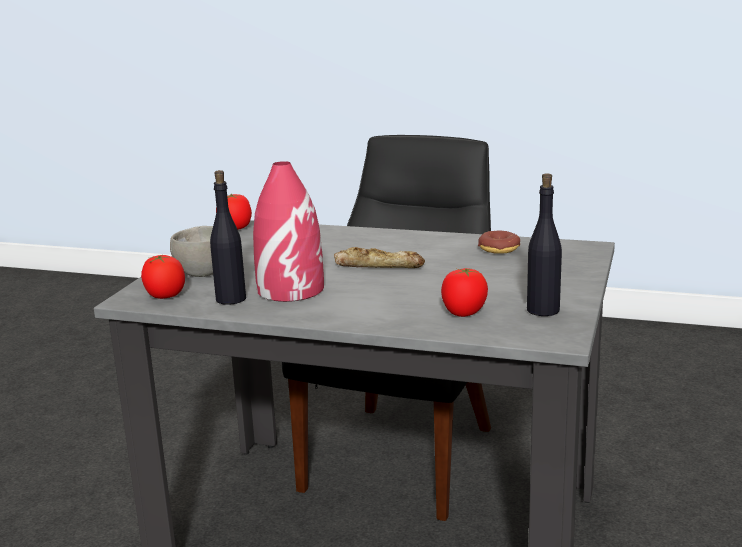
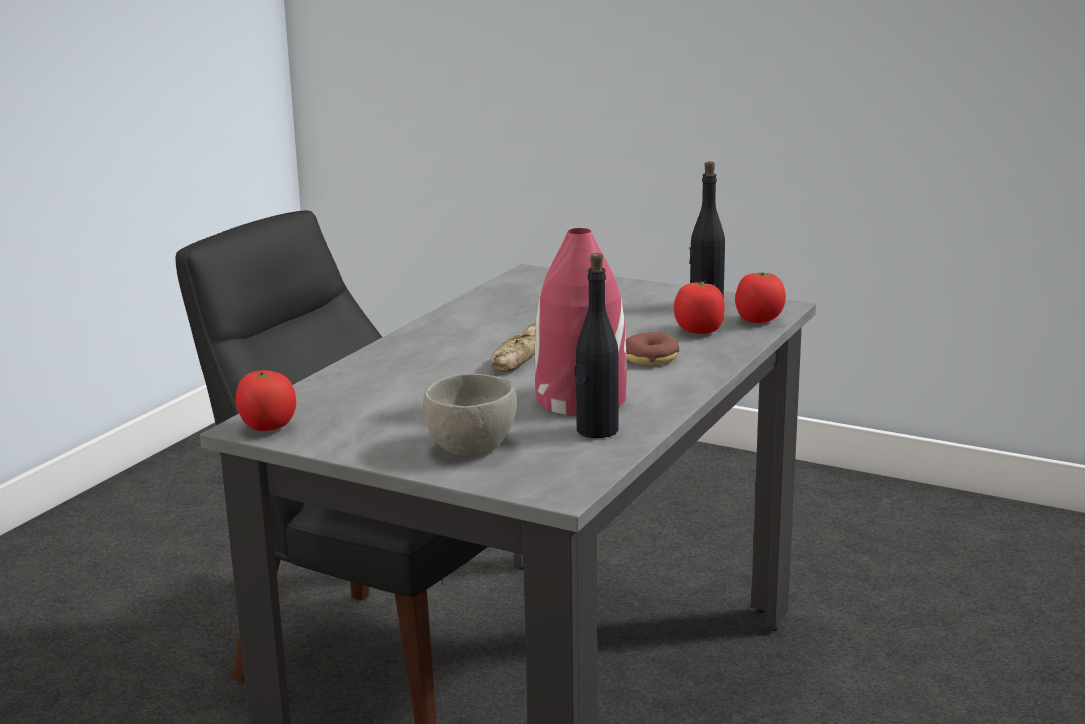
camera: 80 degrees left, 0 degrees up
tomato [141,255,185,299] -> tomato moved to [735,272,786,323]
donut [478,231,520,253] -> donut moved to [626,332,680,365]

